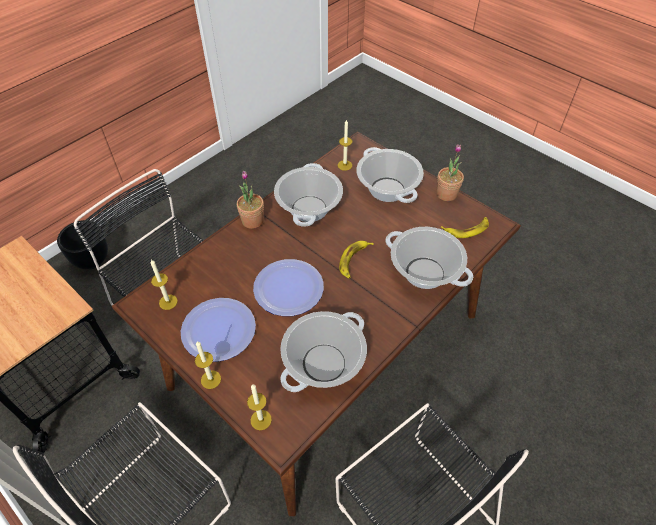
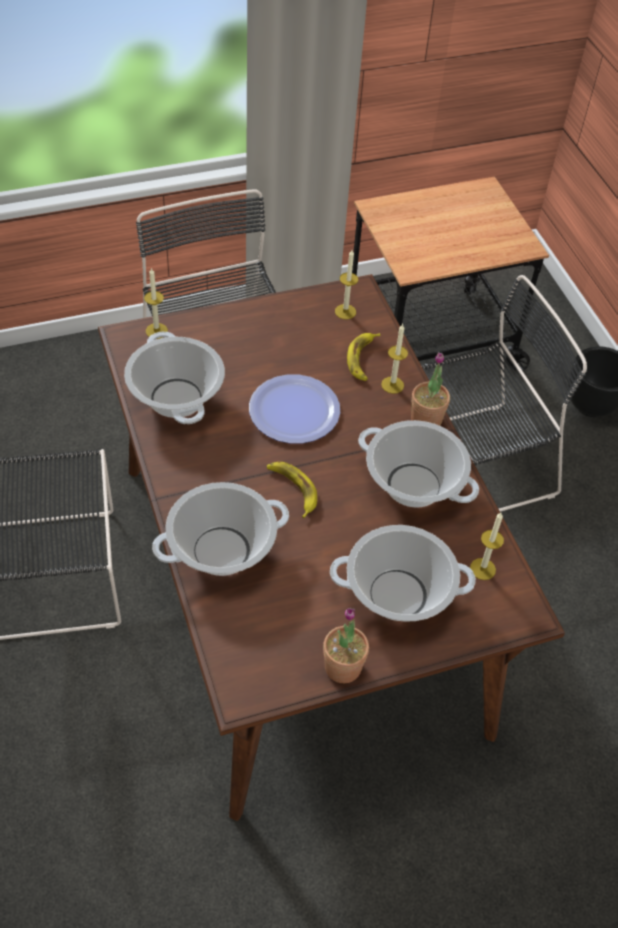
camera: 115 degrees right, 0 degrees up
plate [181,298,256,362] -> none
candle [195,341,221,389] -> candle moved to [381,324,408,394]
banana [441,217,489,238] -> banana moved to [347,333,380,381]

